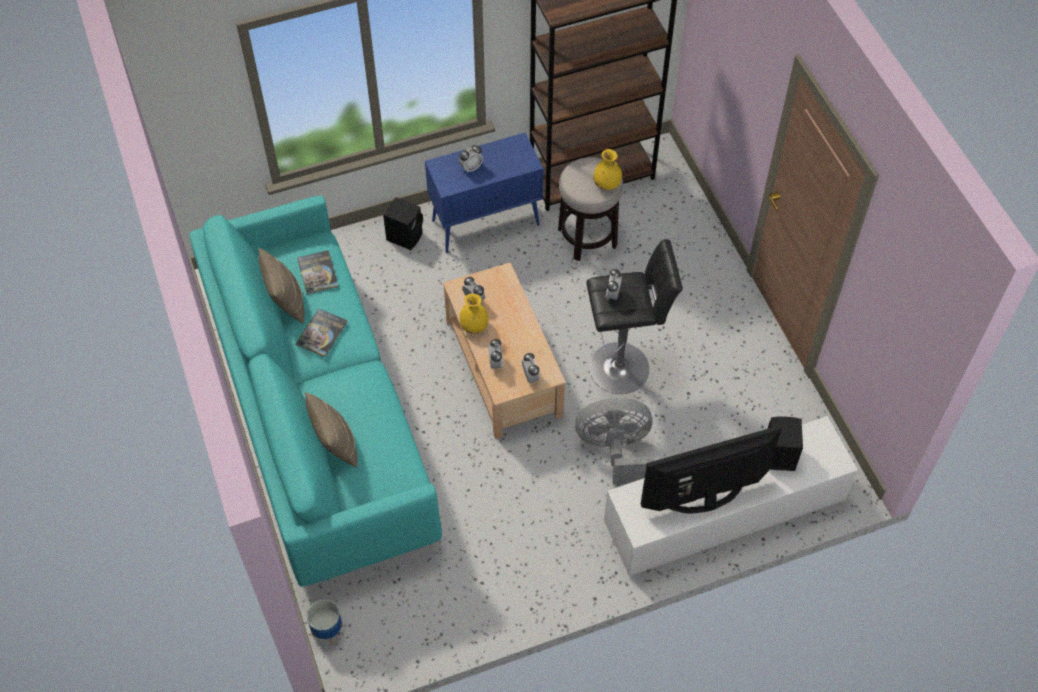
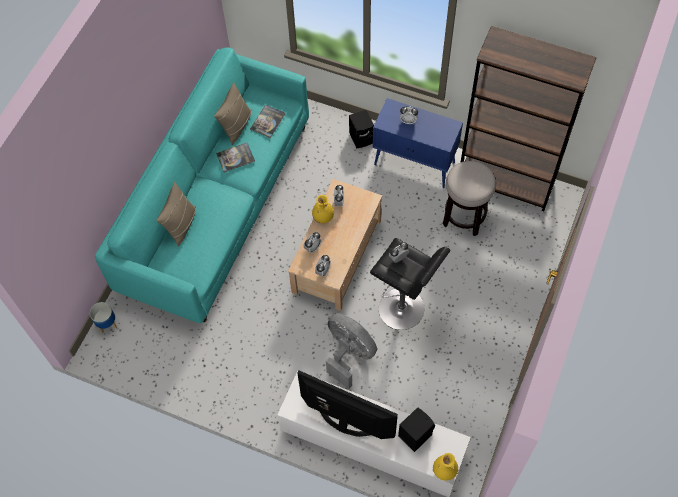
camera: 45 degrees right, 5 degrees up
yellow vase [593,149,622,190] -> yellow vase moved to [433,453,458,481]

